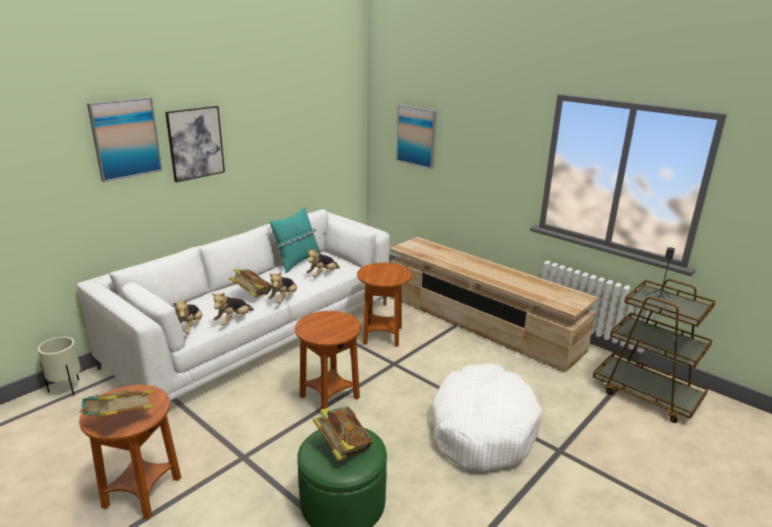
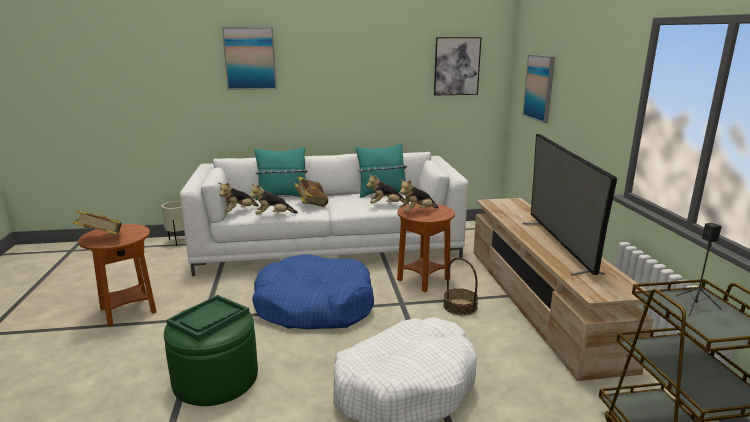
camera: 40 degrees right, 5 degrees down
picture [165,106,225,182] -> picture moved to [434,37,482,96]
plush toy [267,272,297,303] -> plush toy moved to [399,179,438,212]
brown side table [295,311,361,409] -> blue dog bed [252,254,374,330]
book [313,406,373,461] -> green tray [167,295,249,341]
none -> turquoise pillow [254,147,308,200]
none -> basket [443,258,478,315]
none -> television [523,134,617,276]

